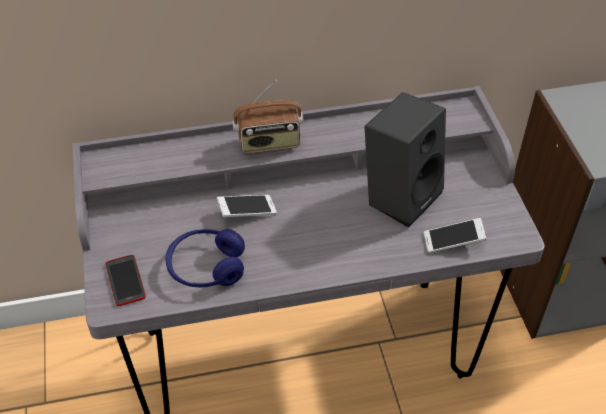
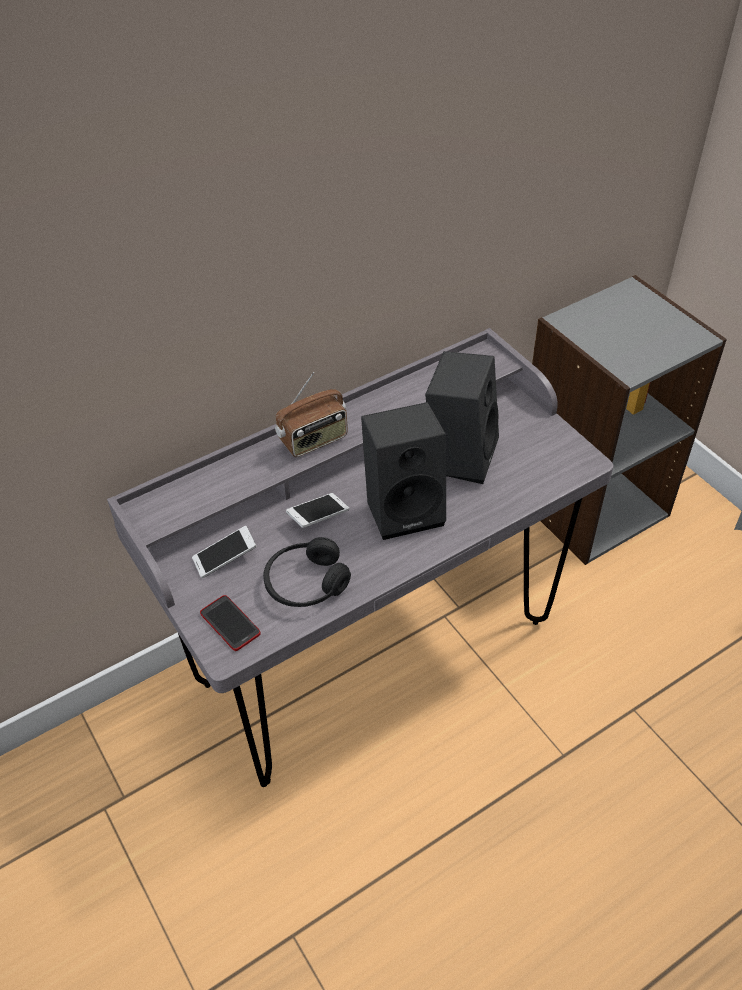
camera: 20 degrees left, 0 degrees up
blue headphones [165,229,245,287] -> black headphones [263,537,351,607]
phone [424,218,486,253] -> phone moved to [192,526,257,578]
none -> black speaker [361,402,446,540]

